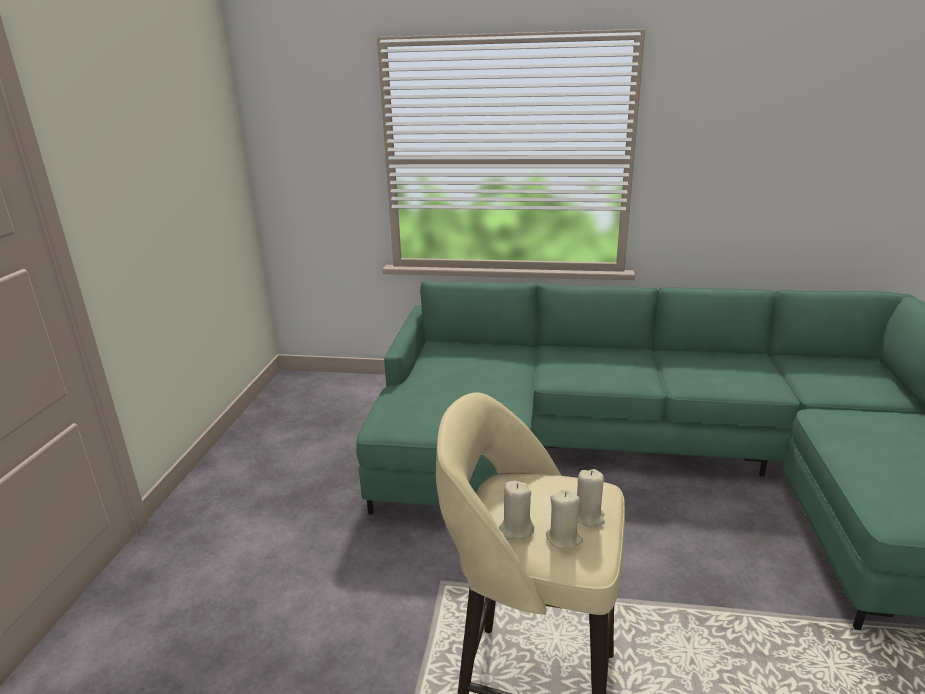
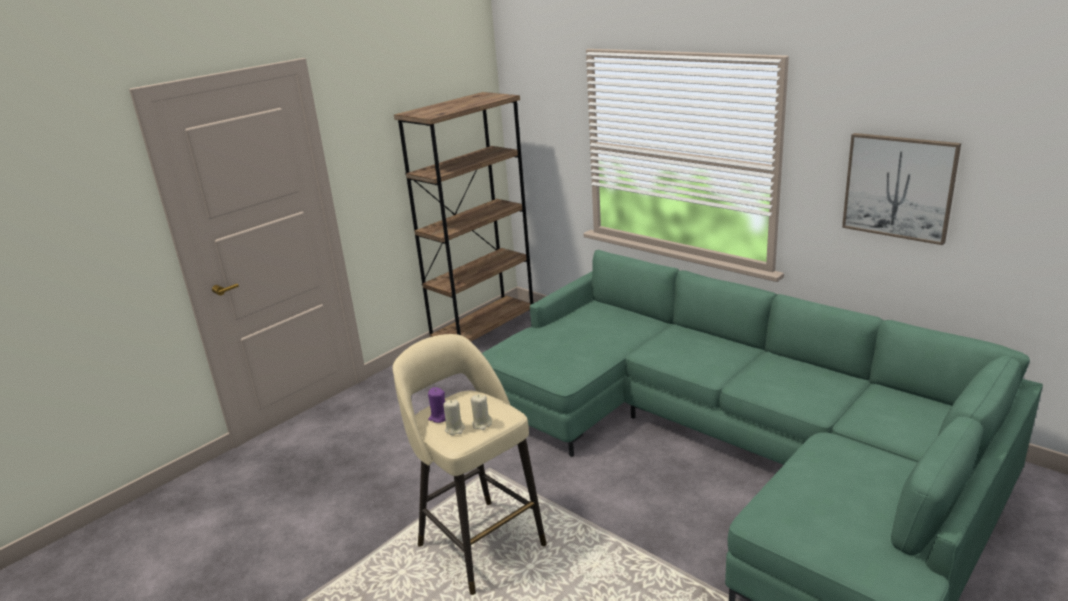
camera: 35 degrees right, 0 degrees up
beige candle [499,481,534,540] -> purple candle [428,387,446,423]
none -> brown bookcase [394,92,533,341]
none -> picture [842,133,961,245]

